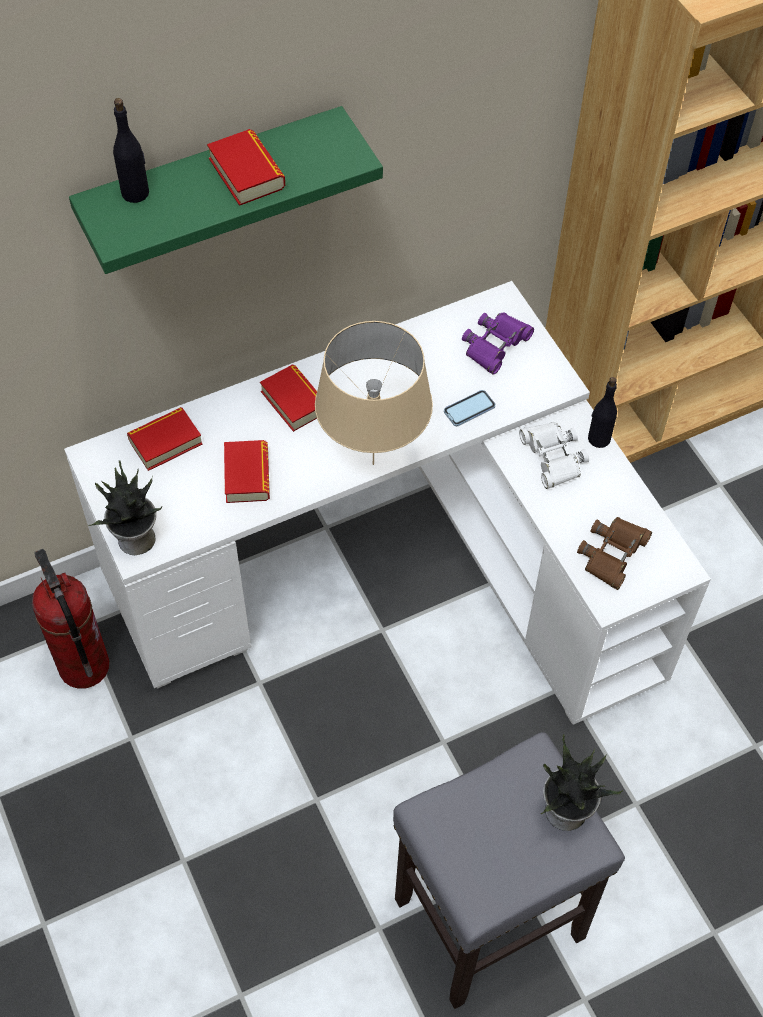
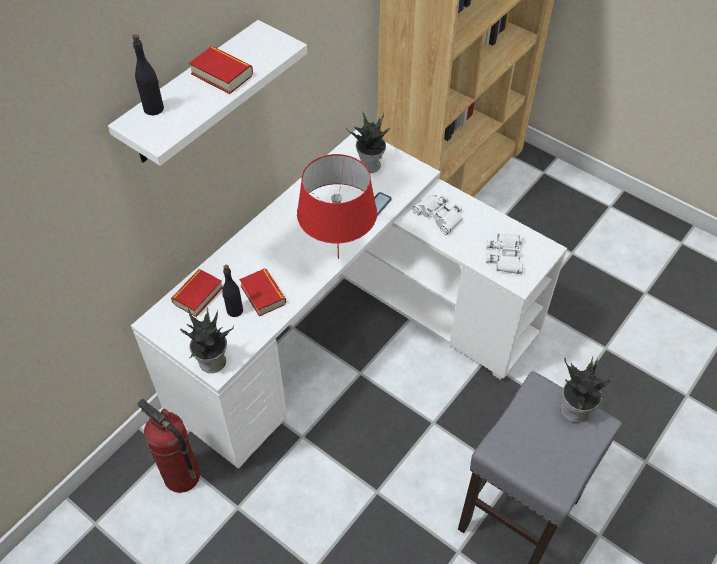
camera: 25 degrees left, 5 degrees down
green shelf [69,106,383,274] -> white shelf [108,20,307,166]
book [260,365,317,432] -> none
beige table lamp [315,321,433,465] -> red table lamp [297,154,377,259]
purple binoculars [462,313,534,375] -> potted plant [346,111,390,173]
brown binoculars [577,517,652,590] -> white binoculars [486,233,523,274]
black bottle [588,377,617,448] -> black bottle moved to [222,265,243,317]

